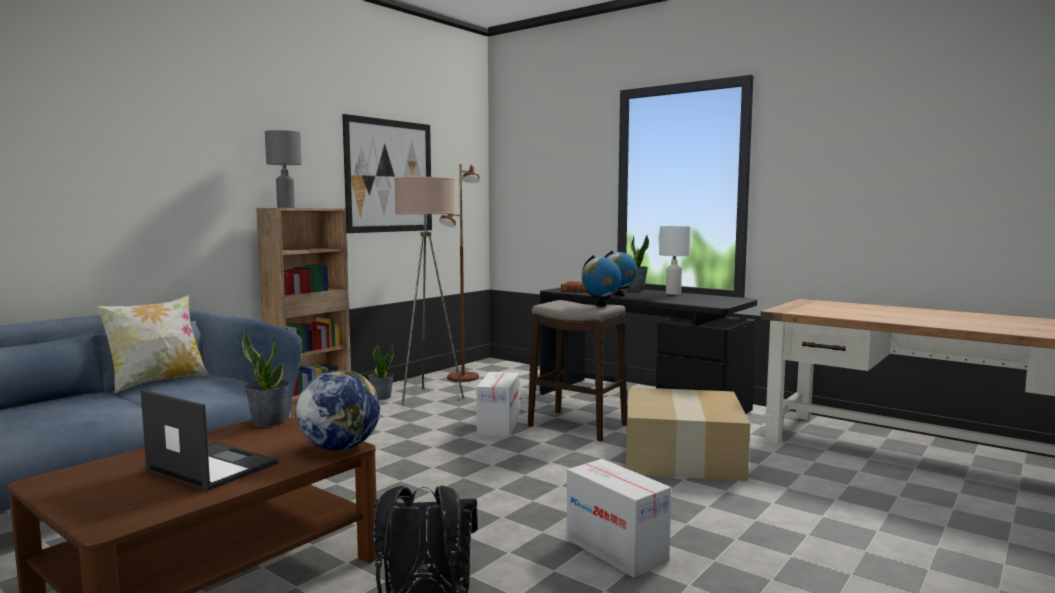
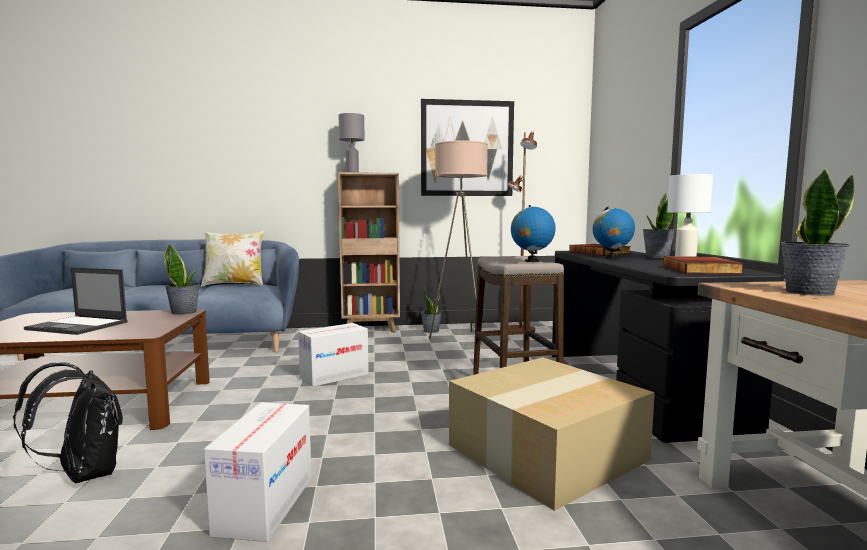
camera: 45 degrees right, 0 degrees up
laptop [141,390,278,491] -> laptop turned 120 degrees clockwise [24,267,128,335]
globe [296,369,380,451] -> none
cardboard box [476,372,519,437] -> cardboard box moved to [298,323,369,387]
none -> book [663,256,744,274]
none -> potted plant [781,168,855,296]

